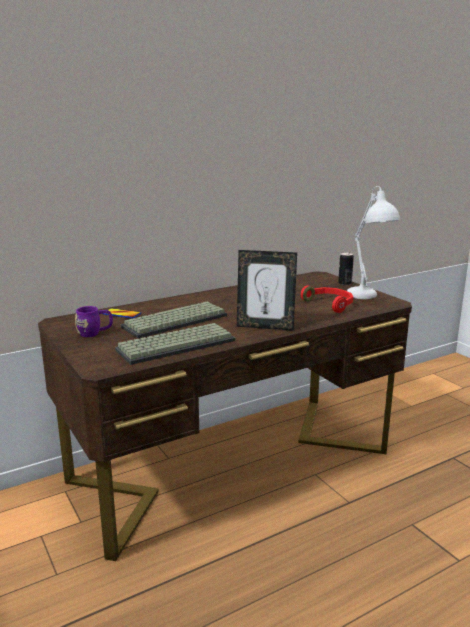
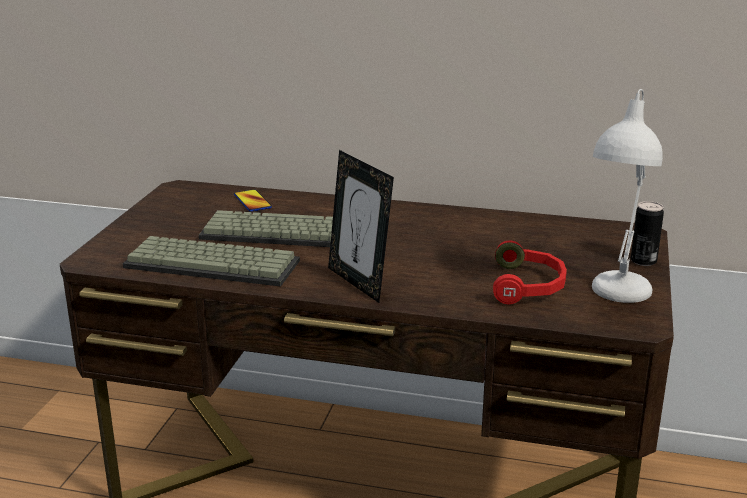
camera: 45 degrees right, 5 degrees up
purple mug [75,306,113,337] -> none

